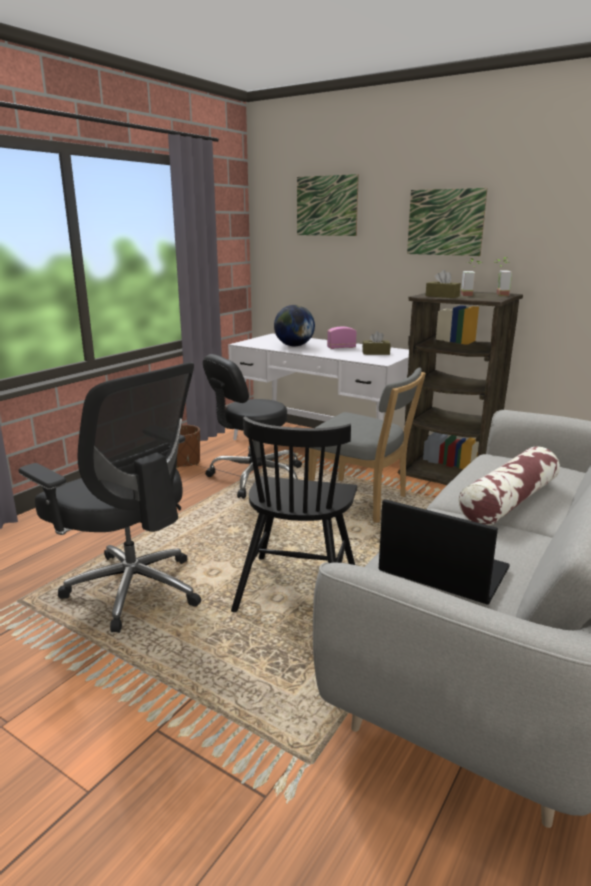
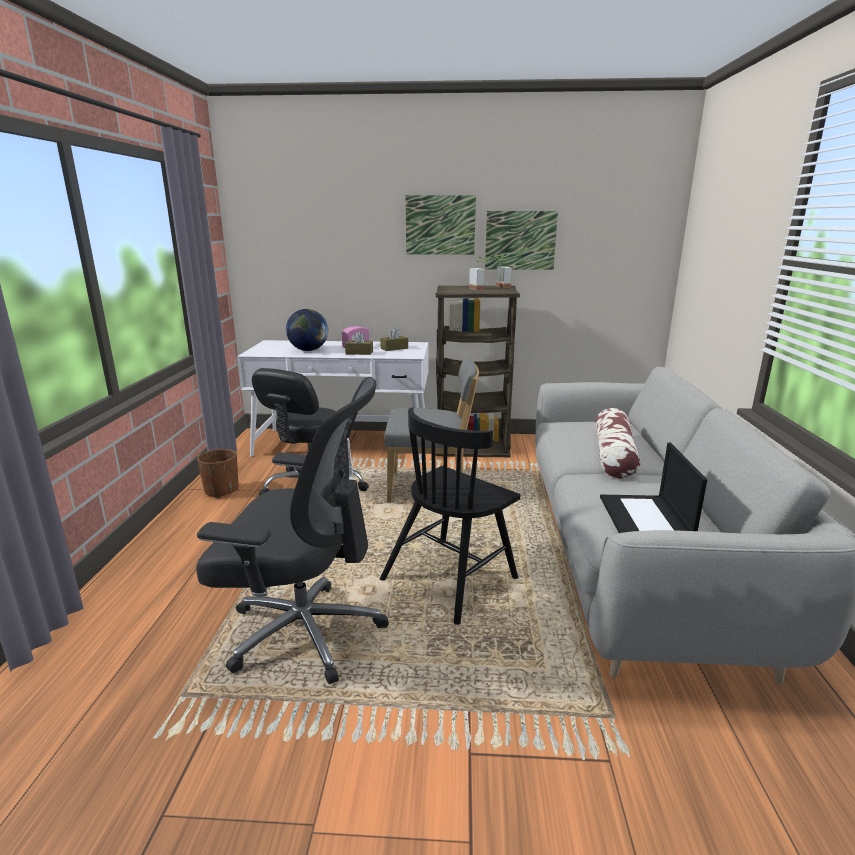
camera: 30 degrees left, 0 degrees up
black chair [231,416,357,612] -> black chair turned 60 degrees clockwise [380,407,521,625]
picture [297,174,359,236] -> picture moved to [485,211,558,270]
laptop [379,499,510,605] -> laptop turned 90 degrees counterclockwise [600,442,707,533]
brown tissue box [426,270,461,298] -> brown tissue box moved to [345,331,373,355]

